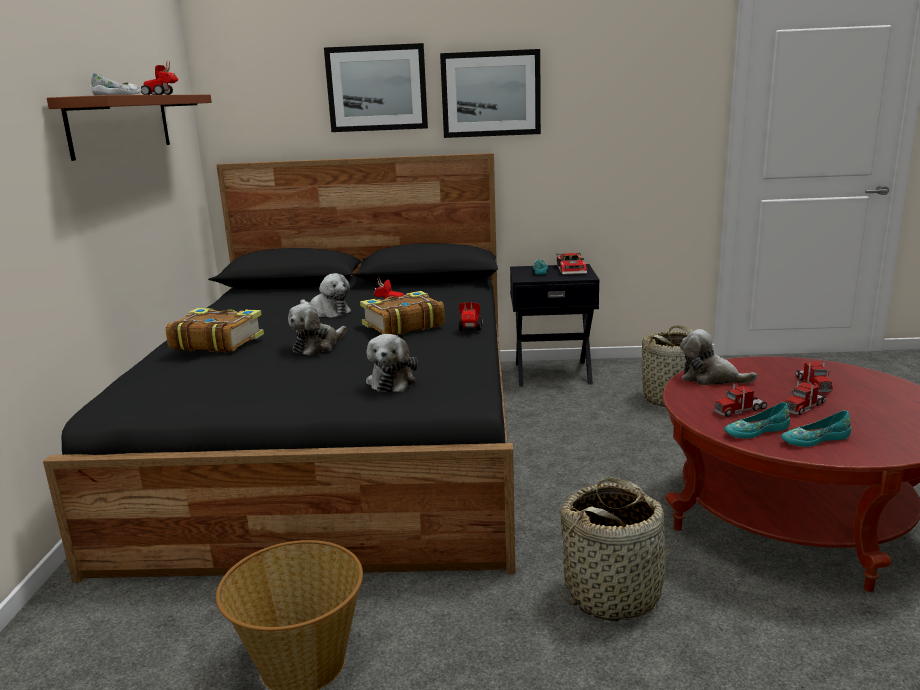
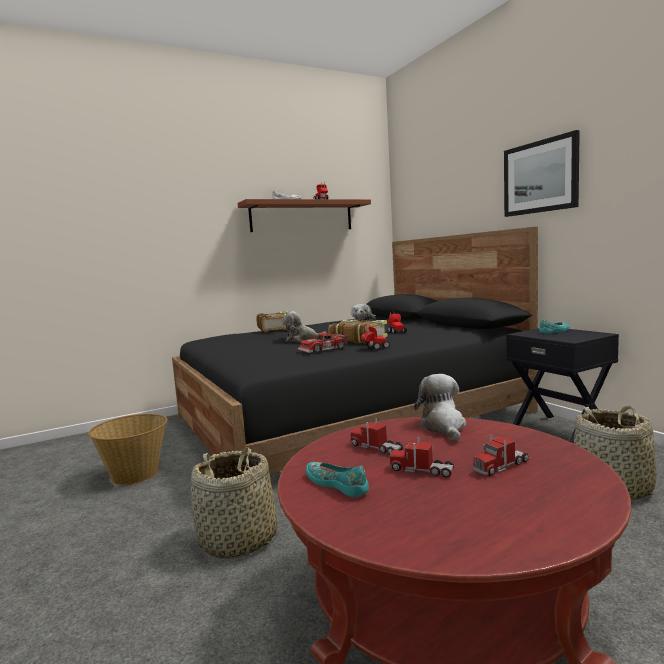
camera: 60 degrees right, 10 degrees down
picture [324,43,428,132] -> none
plush toy [366,334,418,392] -> none
toy car [557,253,587,275] -> toy car moved to [298,333,348,353]
turquoise shoe [724,402,790,438] -> none

